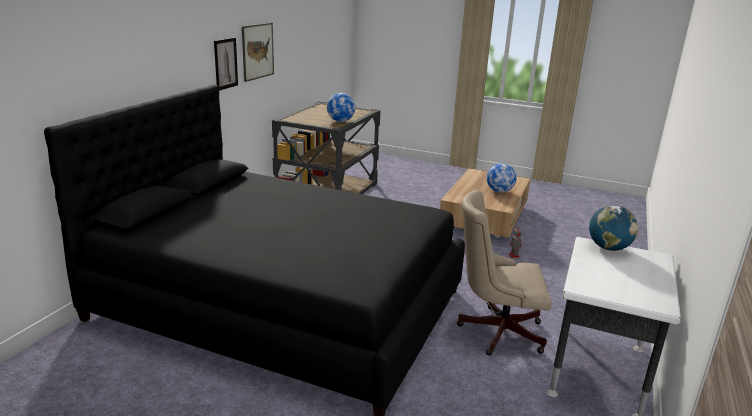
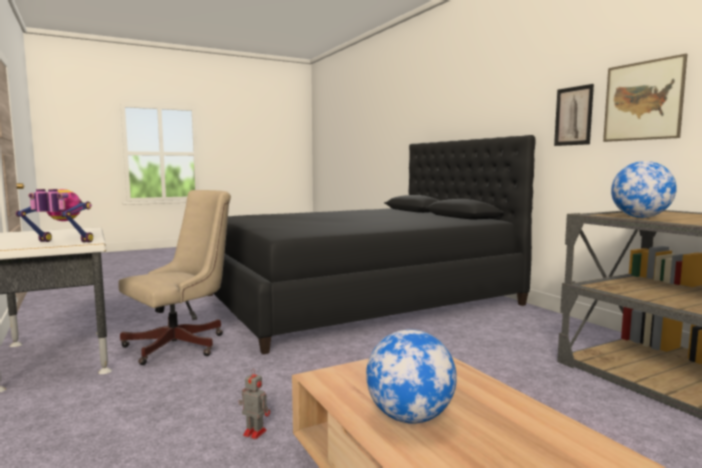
camera: 130 degrees right, 15 degrees down
globe [589,205,638,251] -> toy robot [16,189,93,242]

